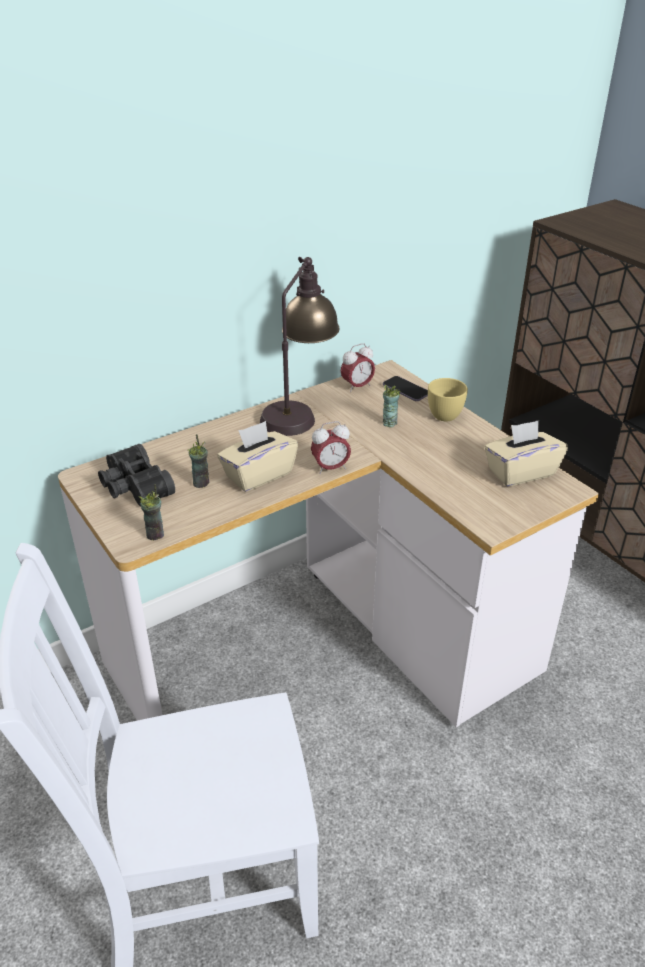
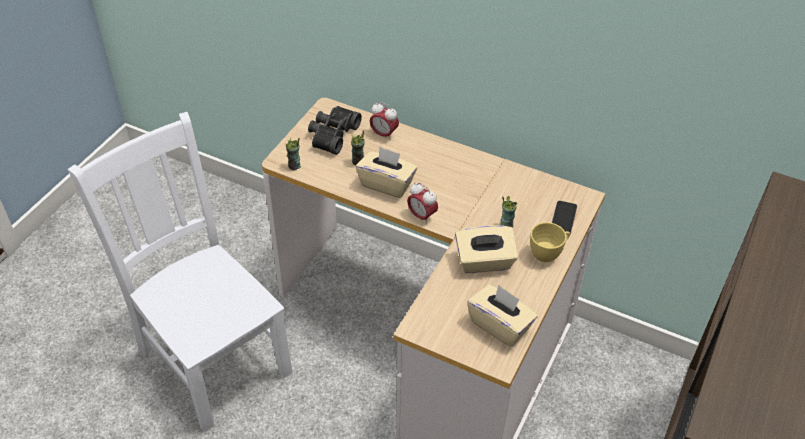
camera: 60 degrees right, 10 degrees up
table lamp [260,257,340,436] -> none
alarm clock [341,343,375,392] -> alarm clock moved to [370,102,399,141]
none -> beige tissue box [455,225,518,273]

